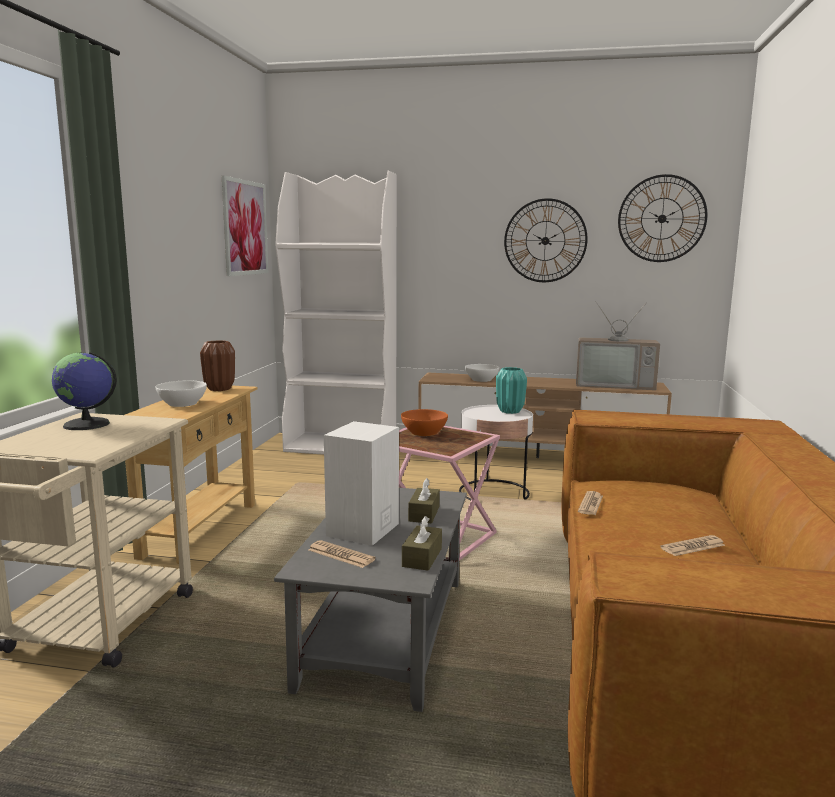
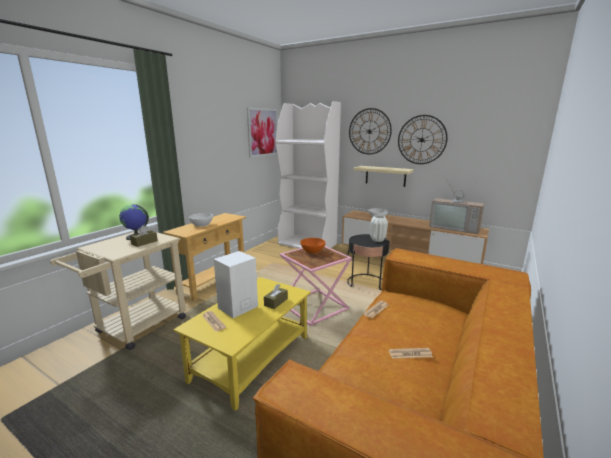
camera: 20 degrees right, 5 degrees up
brown vase [200,340,235,391] -> none
grey coffee table [274,488,467,712] -> yellow coffee table [174,277,311,411]
brown tissue box [402,516,442,571] -> brown tissue box moved to [130,225,158,247]
white side table [459,405,533,500] -> black side table [347,234,389,290]
turquoise vase [496,367,527,414] -> white vase [370,215,388,242]
wall clock [618,174,708,262] -> wall clock moved to [349,108,392,154]
none -> beige shelf [353,166,414,187]

